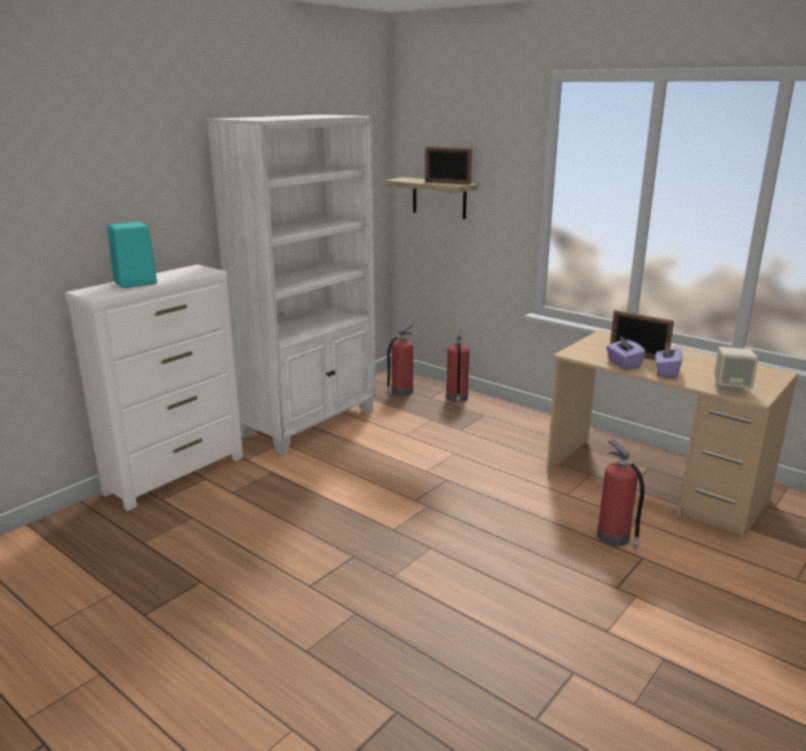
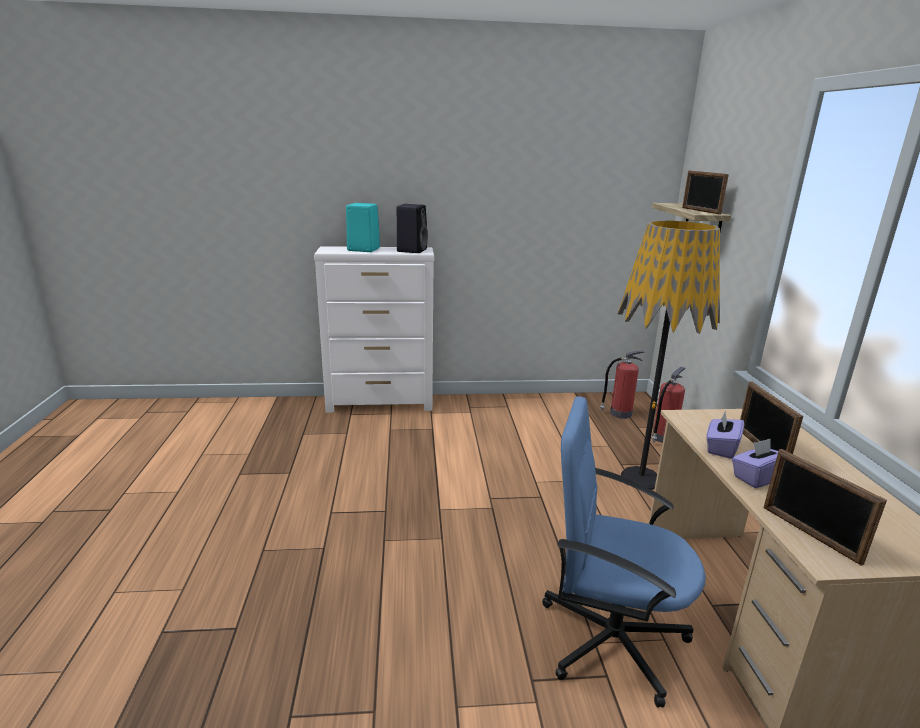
camera: 45 degrees right, 0 degrees up
white bookcase [207,115,376,455] -> none
fire extinguisher [597,440,644,550] -> blue office chair [542,397,706,708]
beige speaker [714,347,758,395] -> picture frame [764,449,887,566]
none -> black speaker [396,204,428,253]
none -> floor lamp [618,220,720,490]

